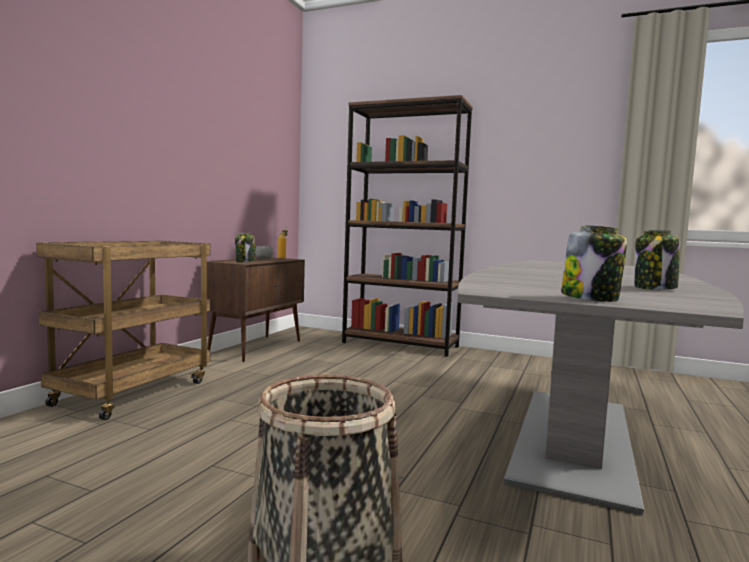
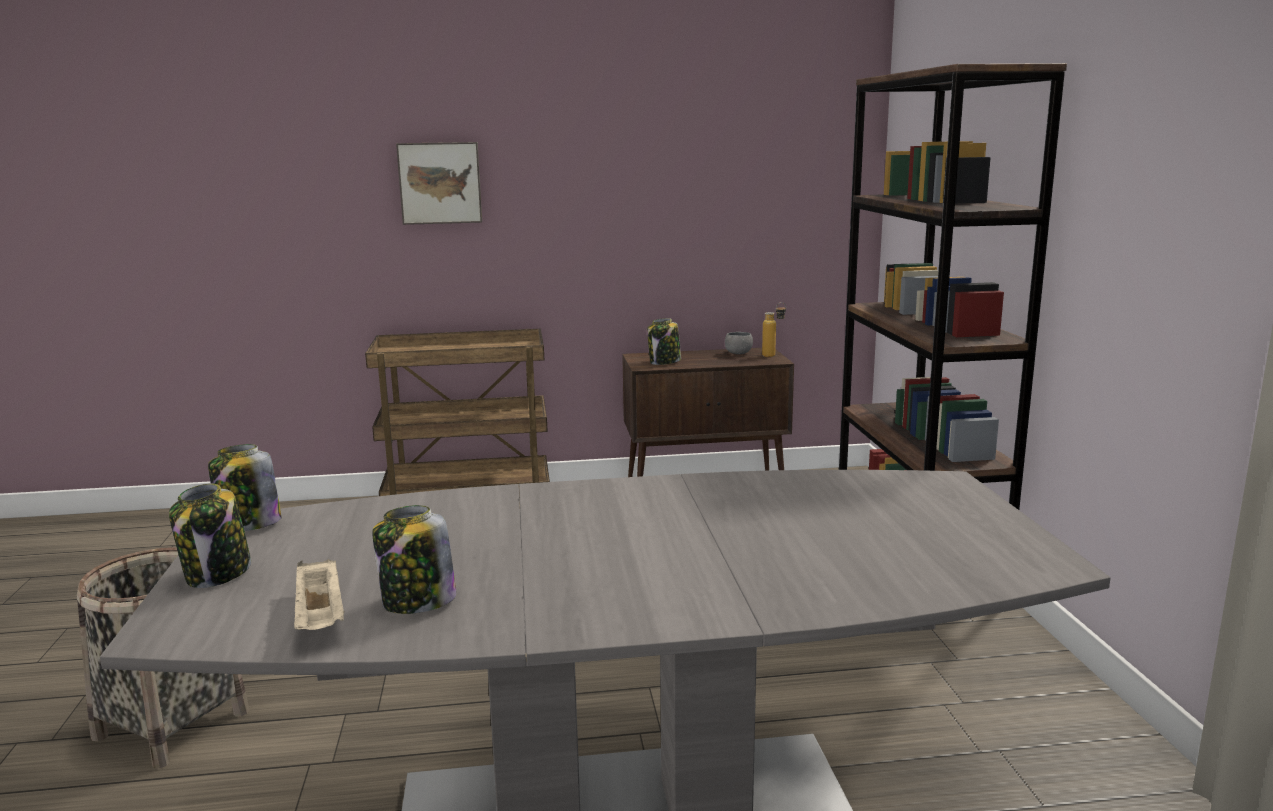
camera: 60 degrees right, 10 degrees up
none -> jar [208,444,281,531]
none -> beige tray [294,559,344,630]
none -> picture [396,142,482,225]

